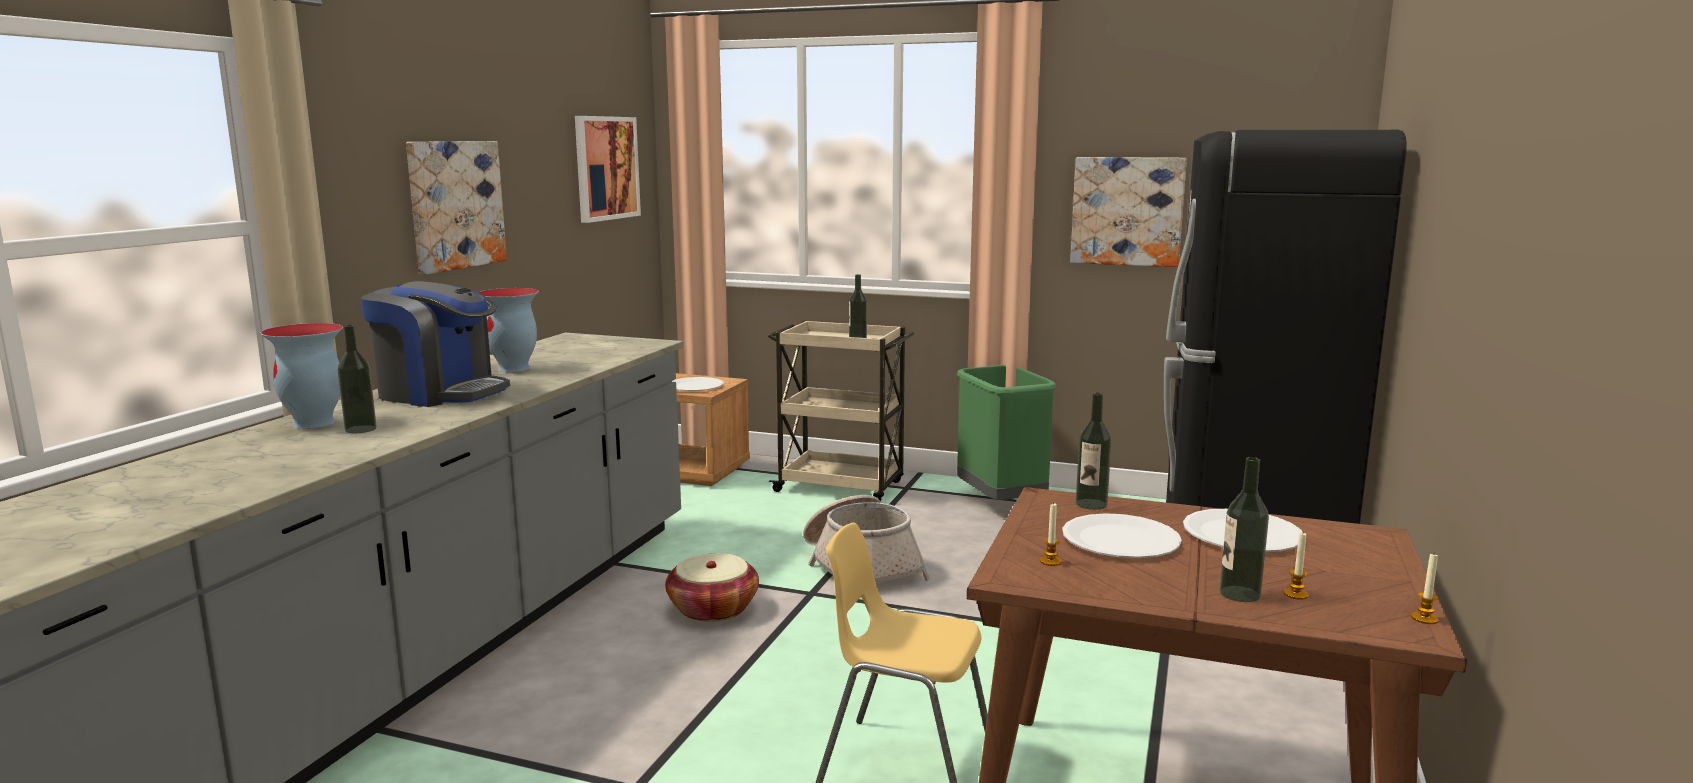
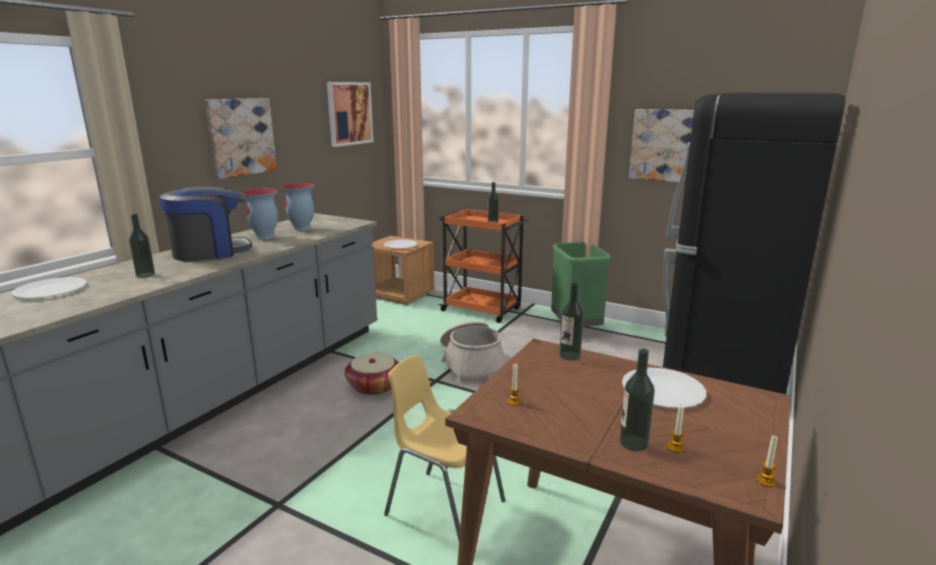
camera: 10 degrees right, 5 degrees up
vase [260,323,343,429] -> vase moved to [280,183,315,231]
coffee machine [360,281,510,407] -> coffee machine turned 60 degrees counterclockwise [159,187,252,261]
beige cart [768,320,914,501] -> orange cart [438,209,528,323]
white plate [1062,513,1182,558] -> white plate moved to [12,277,87,299]

